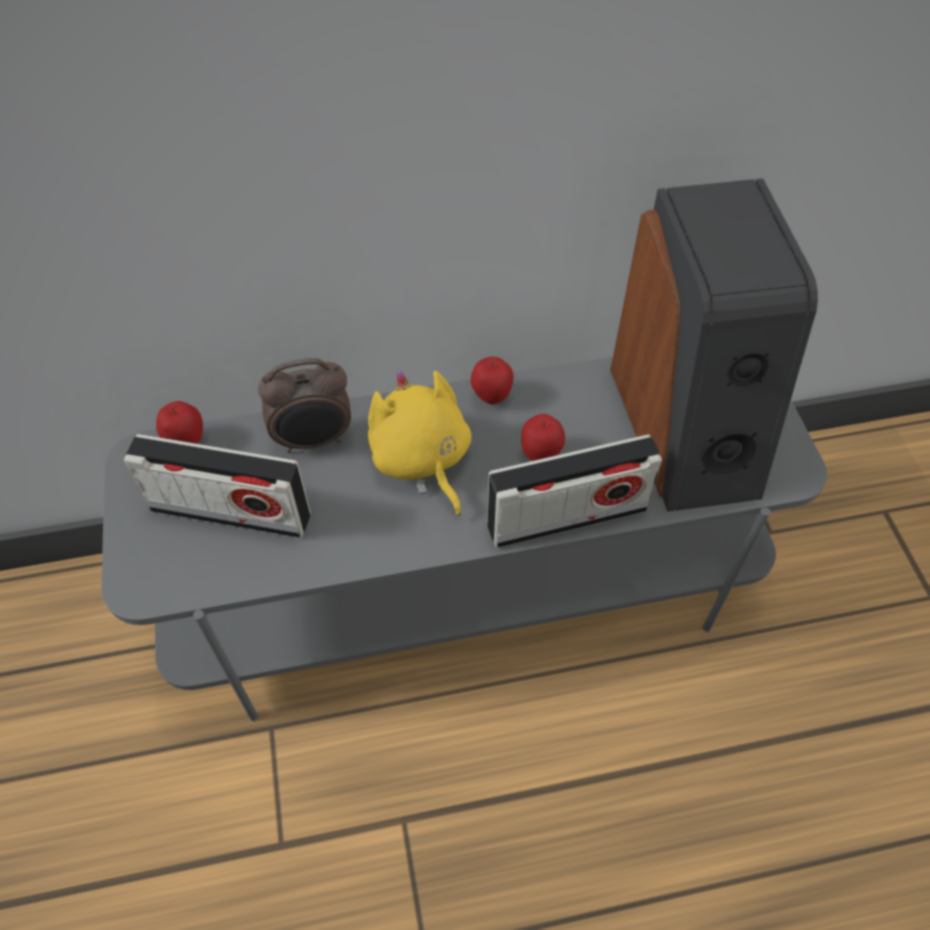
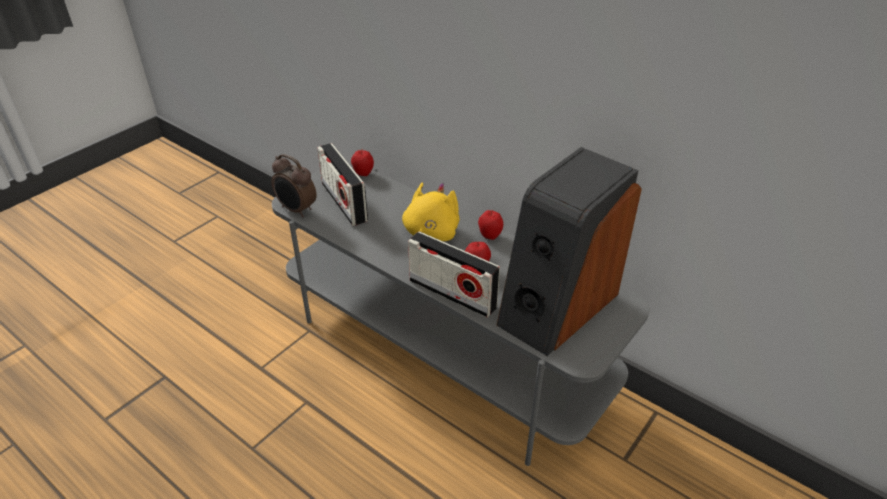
camera: 50 degrees right, 15 degrees down
alarm clock [258,358,351,453] -> alarm clock moved to [271,154,317,217]

